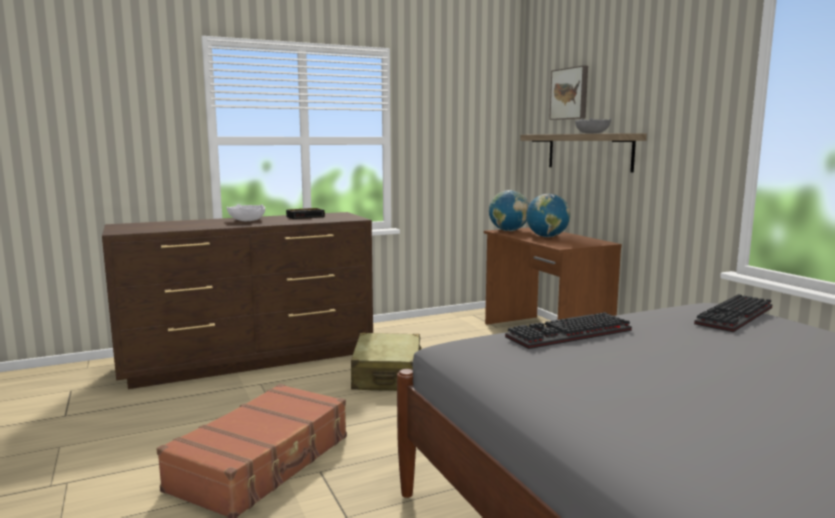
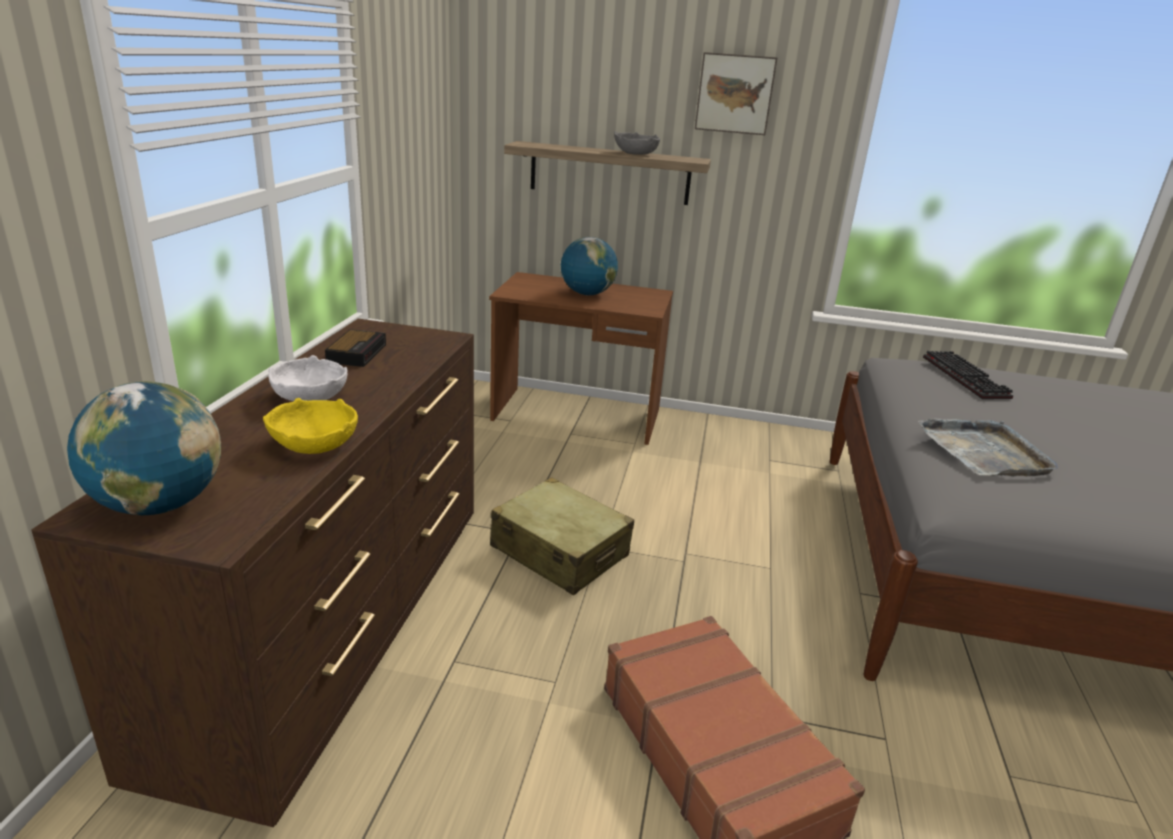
camera: 55 degrees left, 15 degrees up
globe [489,190,529,231] -> globe moved to [67,381,221,515]
keyboard [505,312,632,349] -> grey tray [918,418,1058,477]
picture [549,65,588,120] -> picture moved to [695,52,777,135]
none -> yellow bowl [263,398,358,454]

